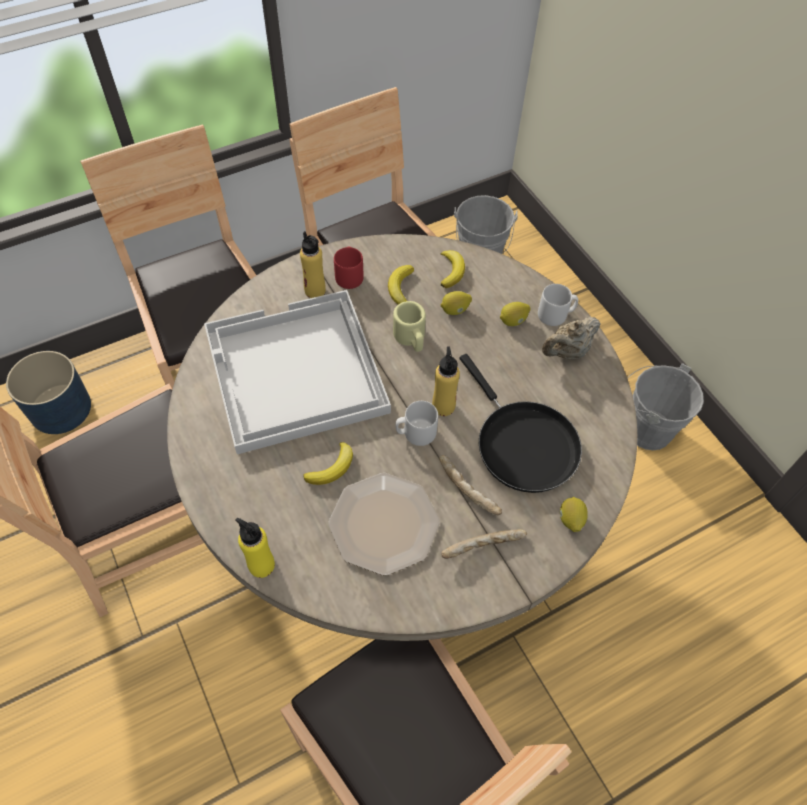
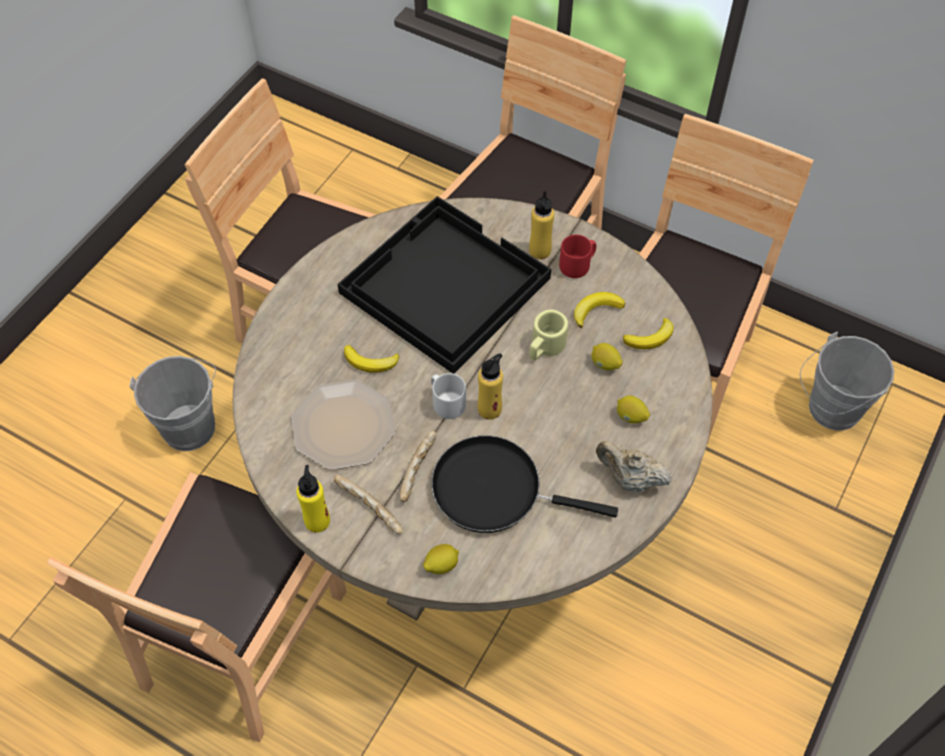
camera: 60 degrees right, 0 degrees up
blue planter [6,351,91,434] -> none
white tray [204,290,391,454] -> black tray [338,196,551,374]
yellow bottle [235,518,275,578] -> yellow bottle moved to [296,465,330,533]
black frying pan [459,354,582,493] -> black frying pan turned 75 degrees clockwise [431,435,618,533]
grey mug [538,284,578,326] -> none
grey bucket [627,363,704,450] -> grey bucket moved to [129,356,216,451]

